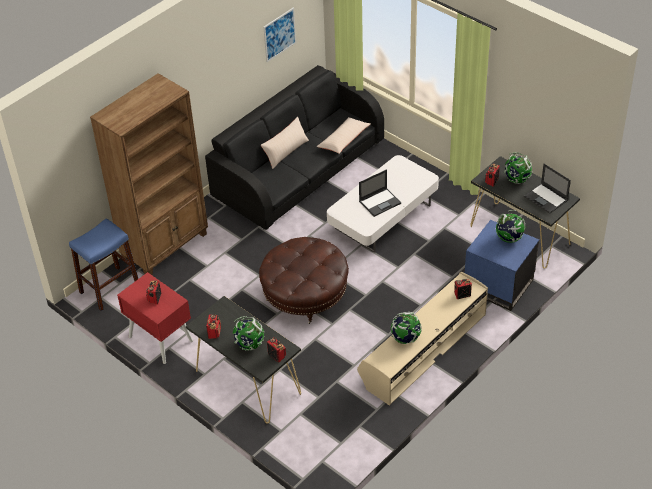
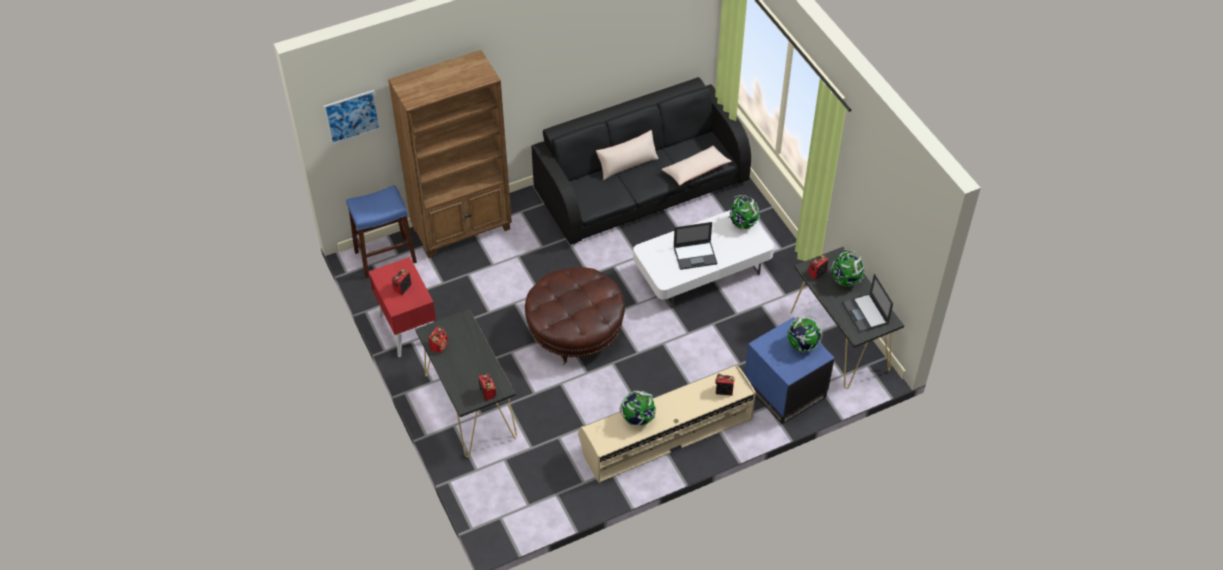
camera: 20 degrees right, 5 degrees up
globe [233,316,264,351] -> globe moved to [729,195,760,229]
picture [264,7,296,62] -> picture moved to [324,90,381,145]

